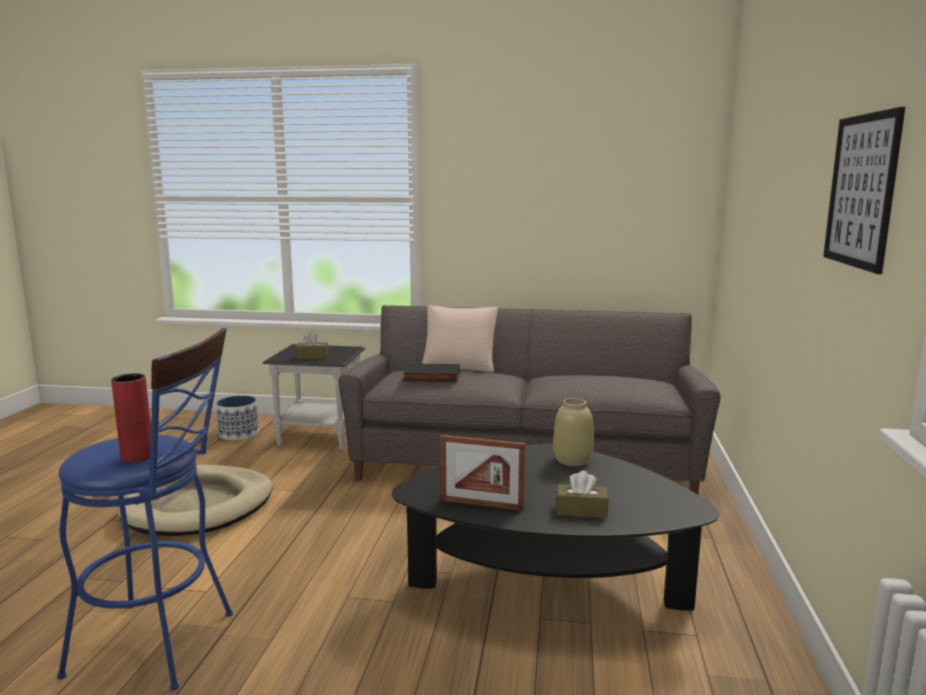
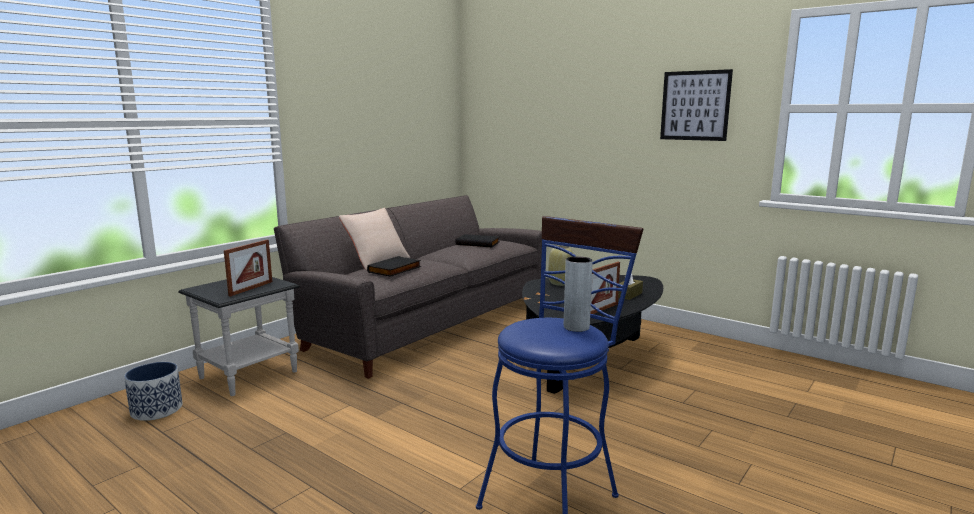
camera: 60 degrees left, 0 degrees up
red vase [111,373,151,462] -> grey vase [564,256,593,332]
beige dog bed [117,465,273,536] -> none
brown tissue box [296,332,328,359] -> picture frame [224,239,272,297]
none -> black book [456,234,500,247]

